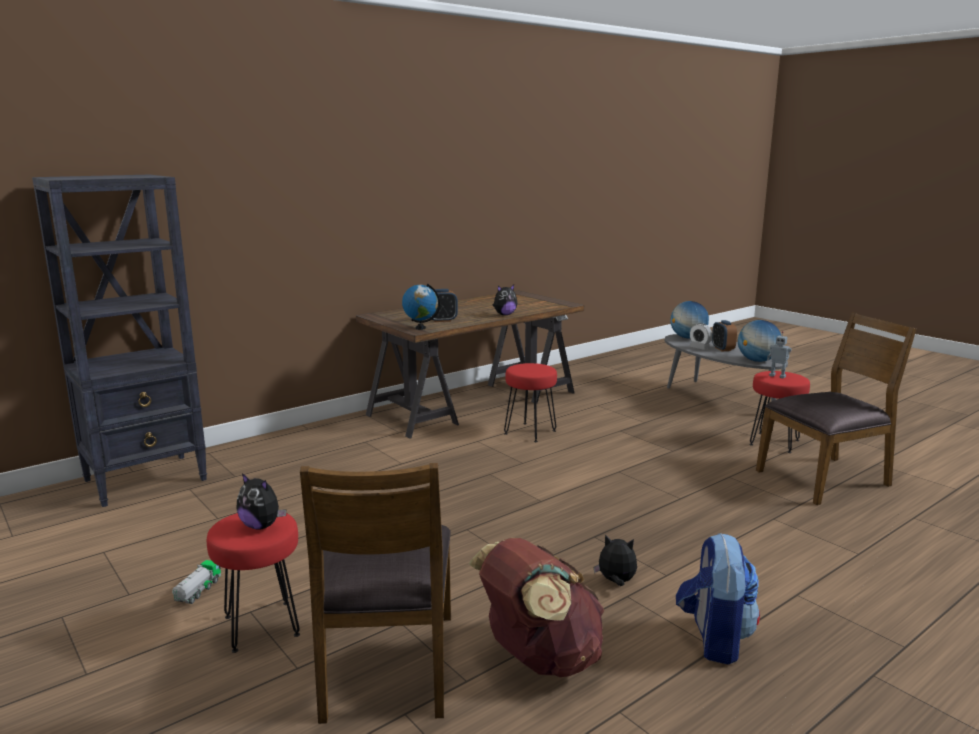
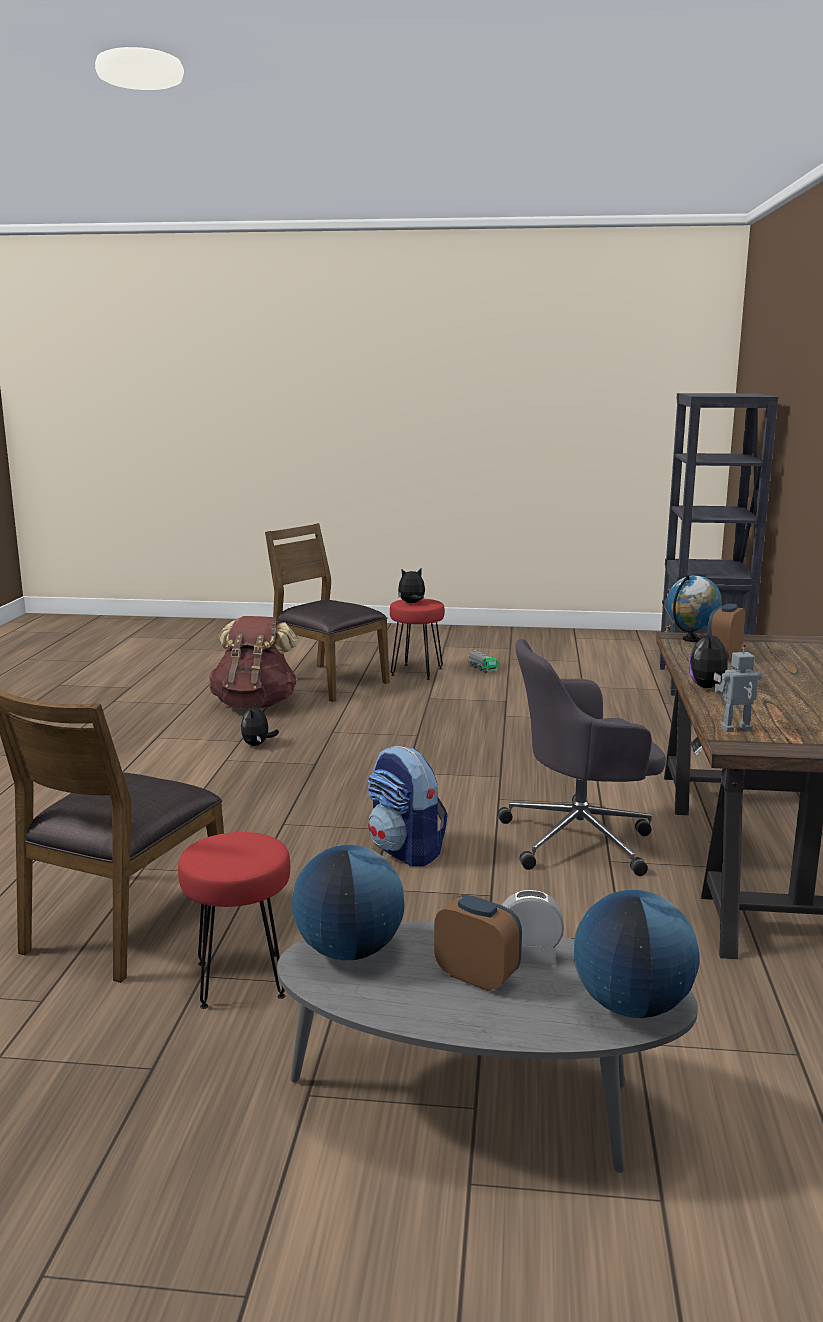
camera: 135 degrees right, 0 degrees up
red stool [504,363,557,442] -> grey office chair [497,639,666,876]
plush toy [594,535,637,586] -> plush toy turned 120 degrees clockwise [241,702,279,746]
backpack [676,533,760,664] -> backpack moved to [367,746,448,867]
toy robot [767,331,792,379] -> toy robot moved to [714,643,761,732]

